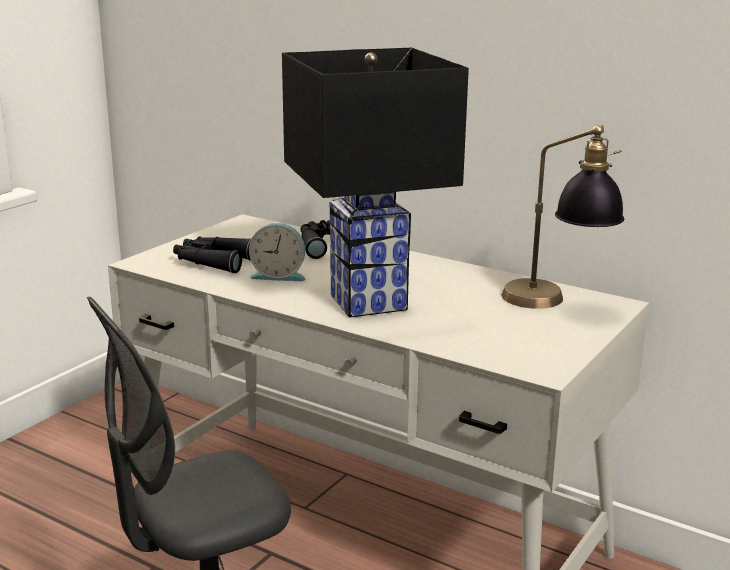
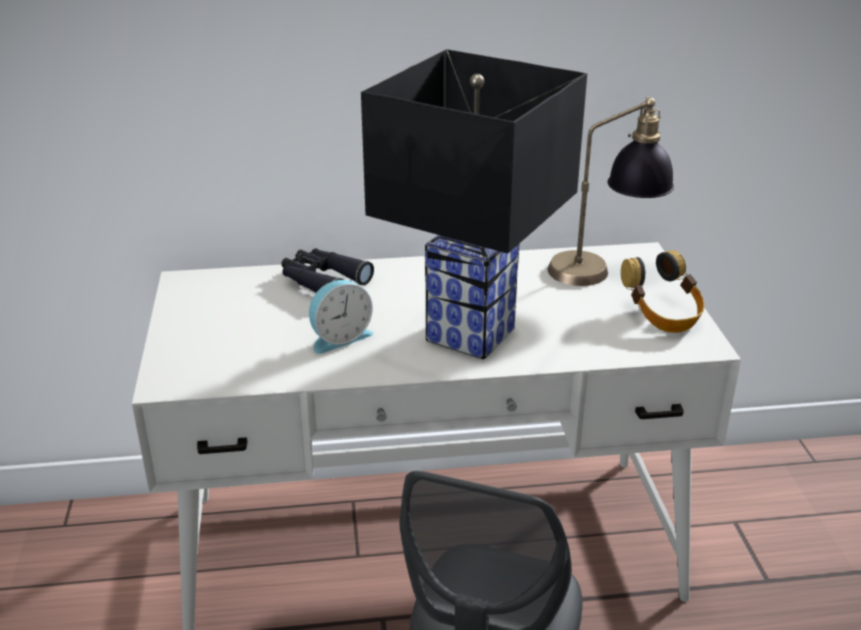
camera: 40 degrees left, 10 degrees up
black binoculars [173,236,251,273] -> none
none -> headphones [621,250,705,333]

